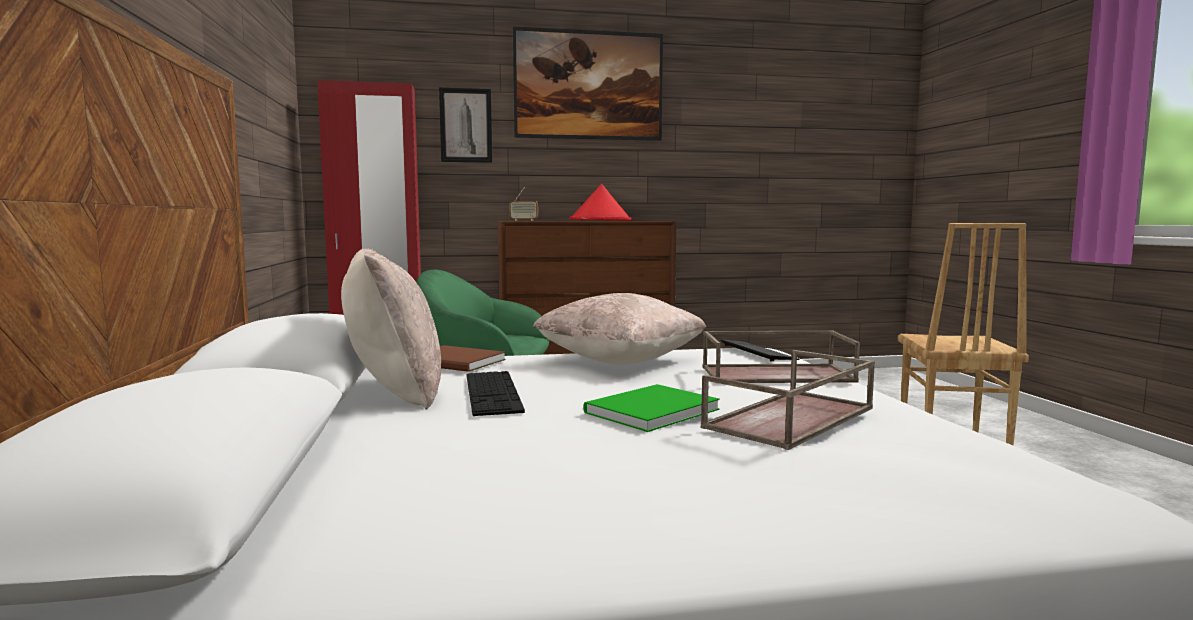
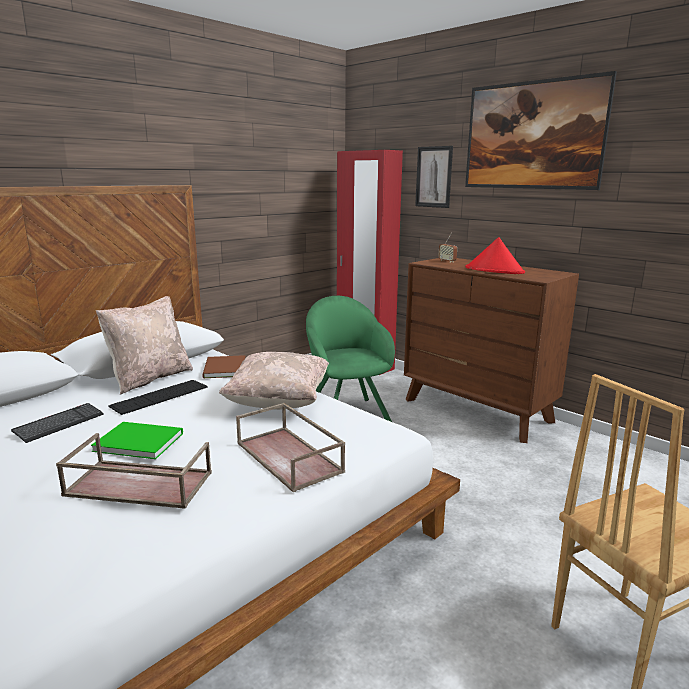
camera: 55 degrees right, 10 degrees up
keyboard [721,339,799,361] -> keyboard moved to [11,403,104,443]

